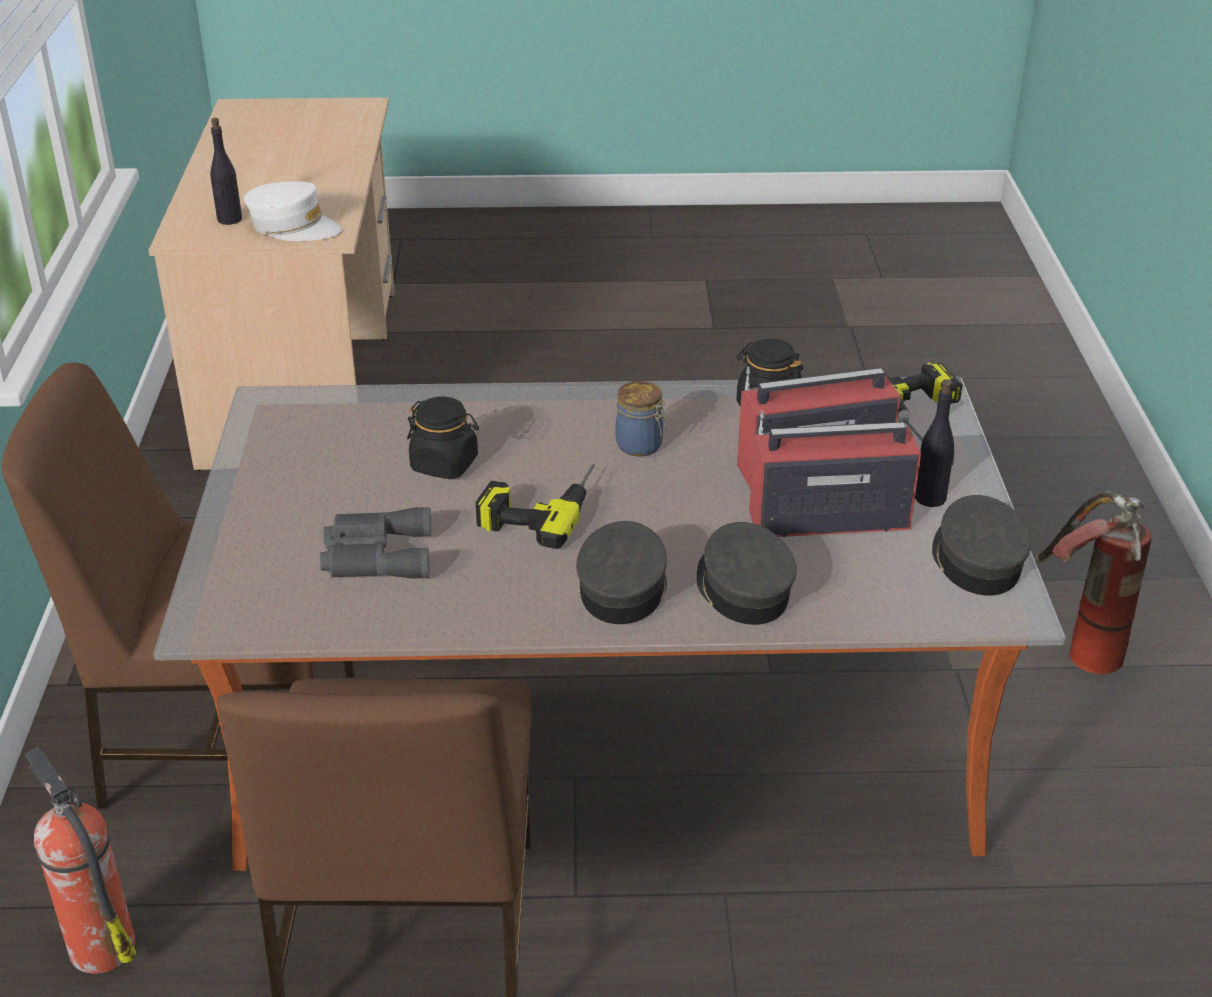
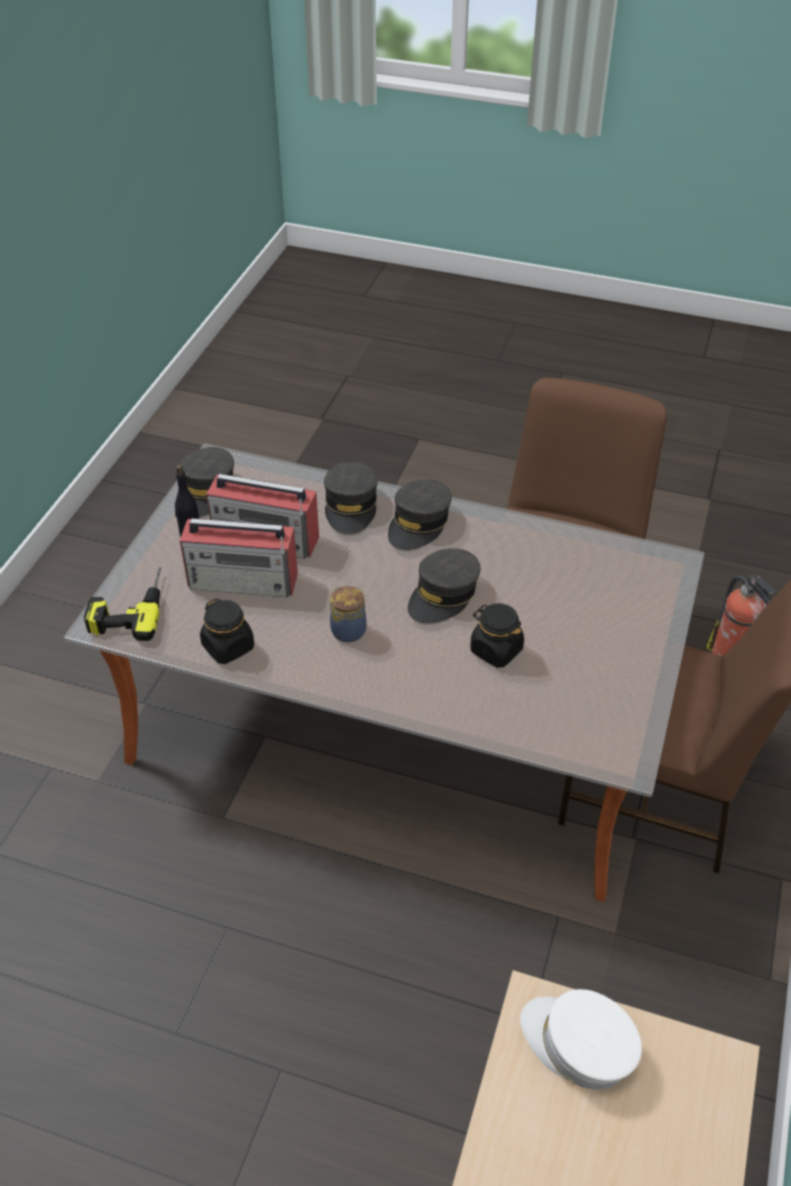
camera: 160 degrees left, 10 degrees up
black bottle [210,118,242,225] -> none
grey binoculars [320,507,431,578] -> none
power drill [476,464,595,549] -> grey cap [408,548,480,624]
fire extinguisher [1034,491,1151,674] -> none

